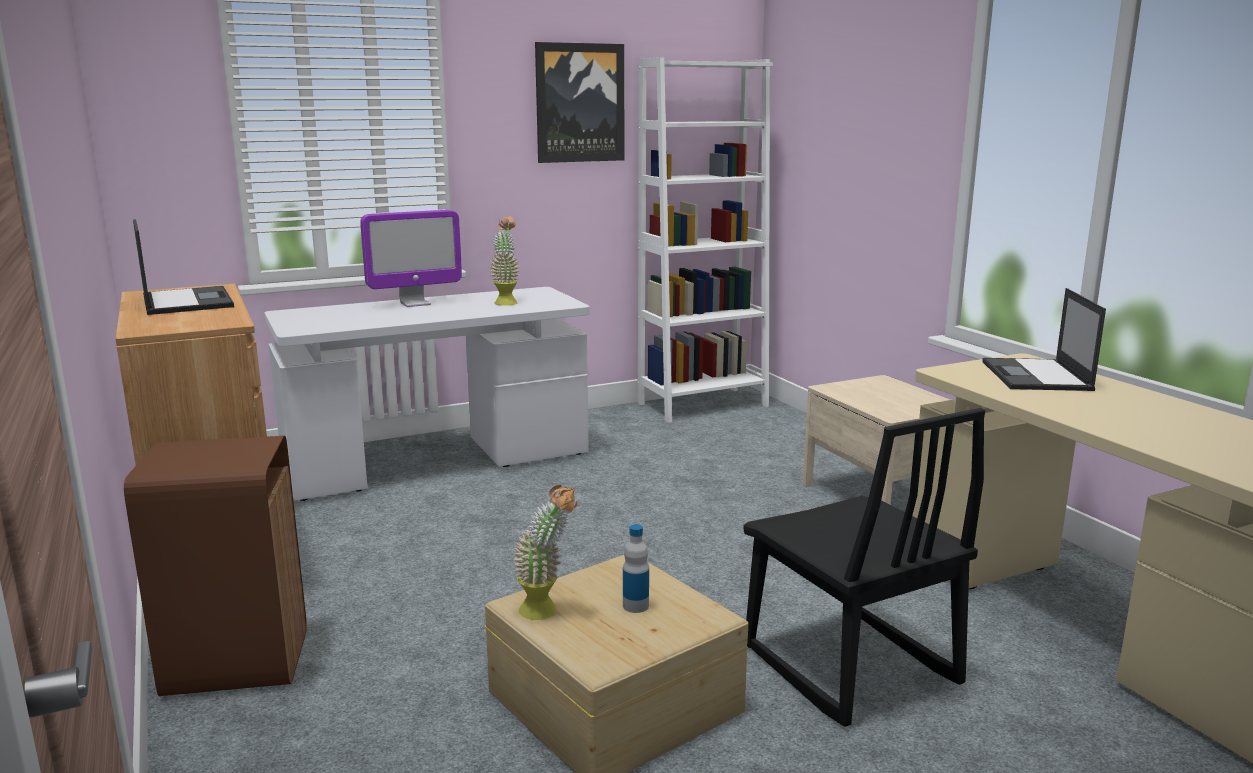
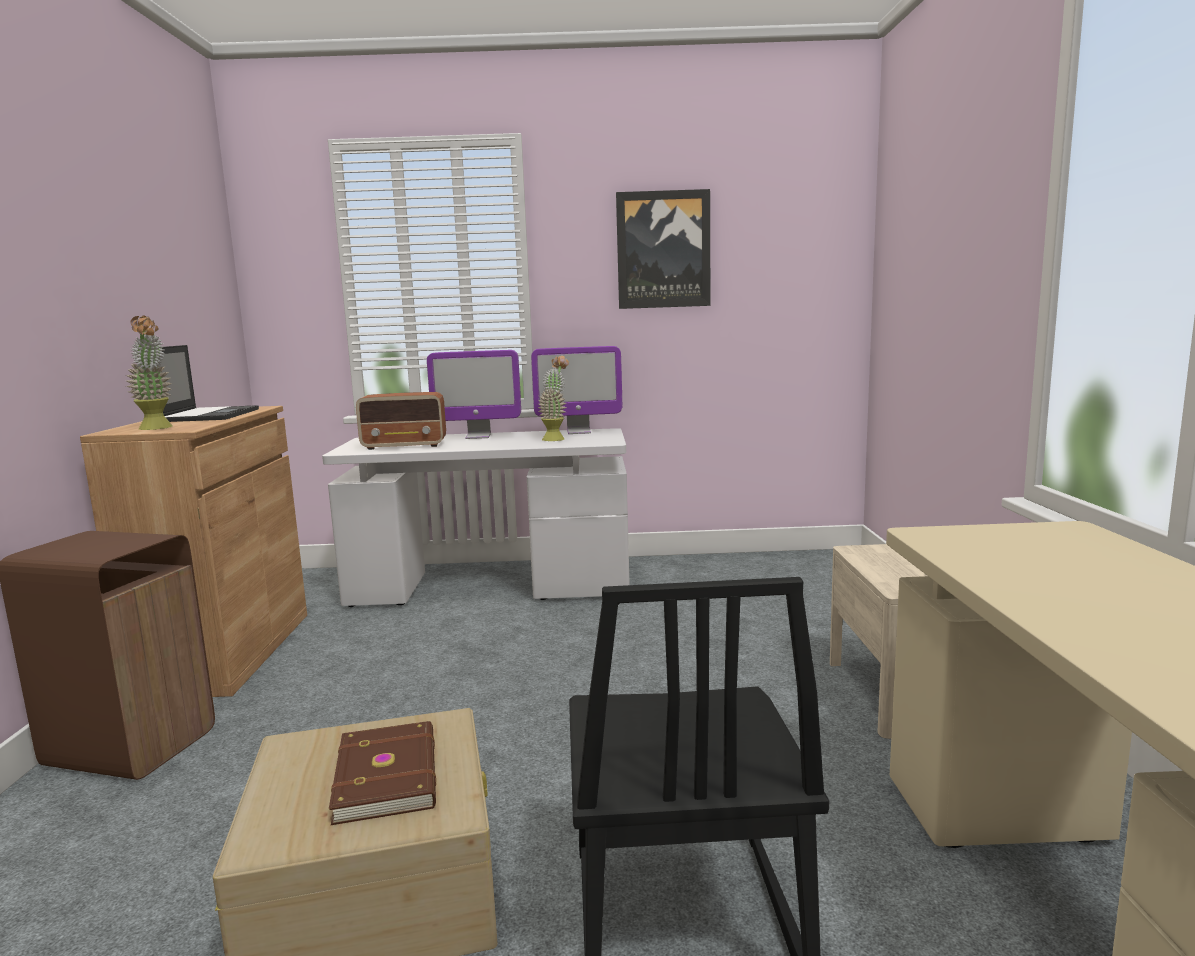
camera: 25 degrees right, 5 degrees down
potted plant [513,485,577,620] -> potted plant moved to [126,316,173,430]
bottle [623,524,649,613] -> brown book [329,721,436,825]
white bookcase [638,57,773,423] -> none
laptop [982,288,1106,391] -> none
none -> radio [356,392,446,450]
none -> monitor [531,346,622,434]

